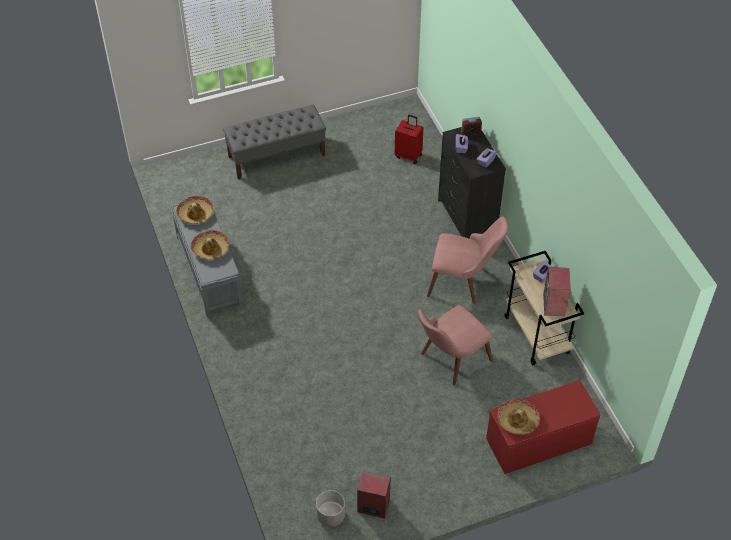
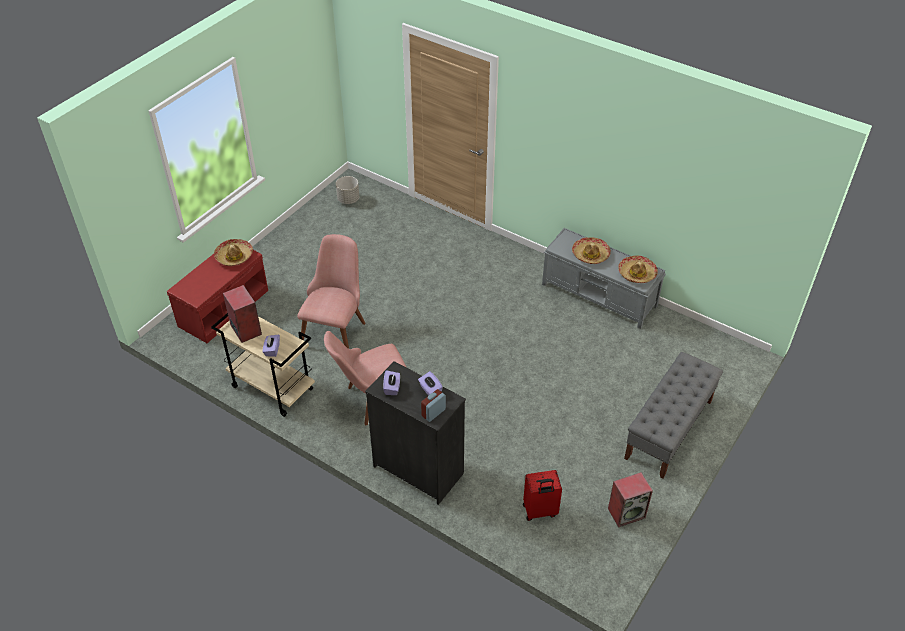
camera: 145 degrees right, 5 degrees down
speaker [357,471,391,518] -> speaker moved to [608,472,653,528]

